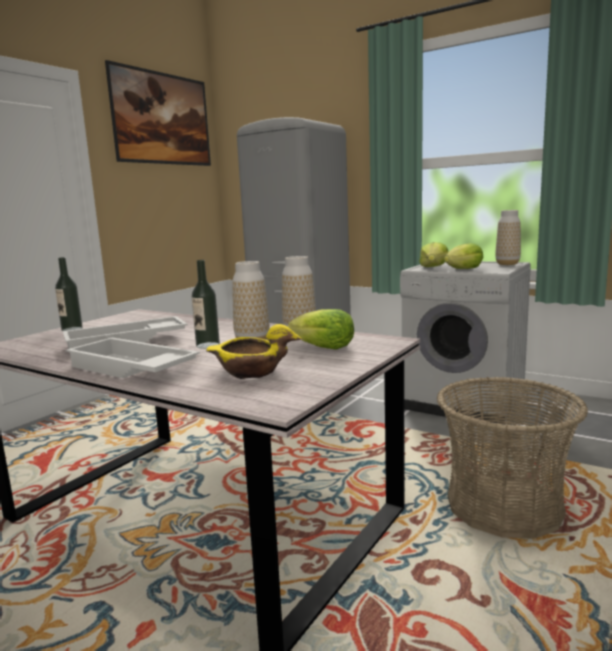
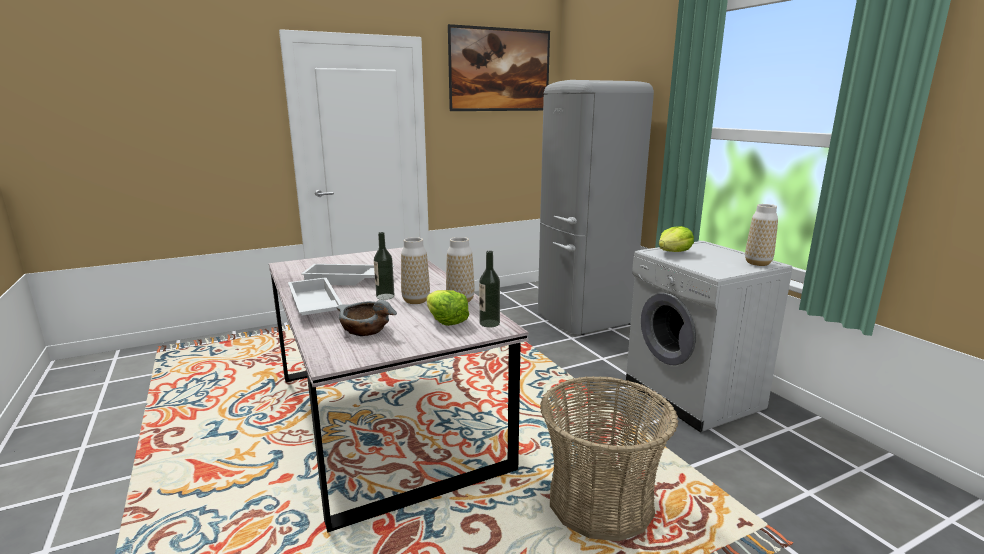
camera: 30 degrees right, 5 degrees up
bottle [55,257,83,331] -> bottle moved to [479,251,500,327]
yellow bowl [206,324,302,379] -> grey bowl [336,300,397,336]
lettuce [444,243,483,269] -> none

